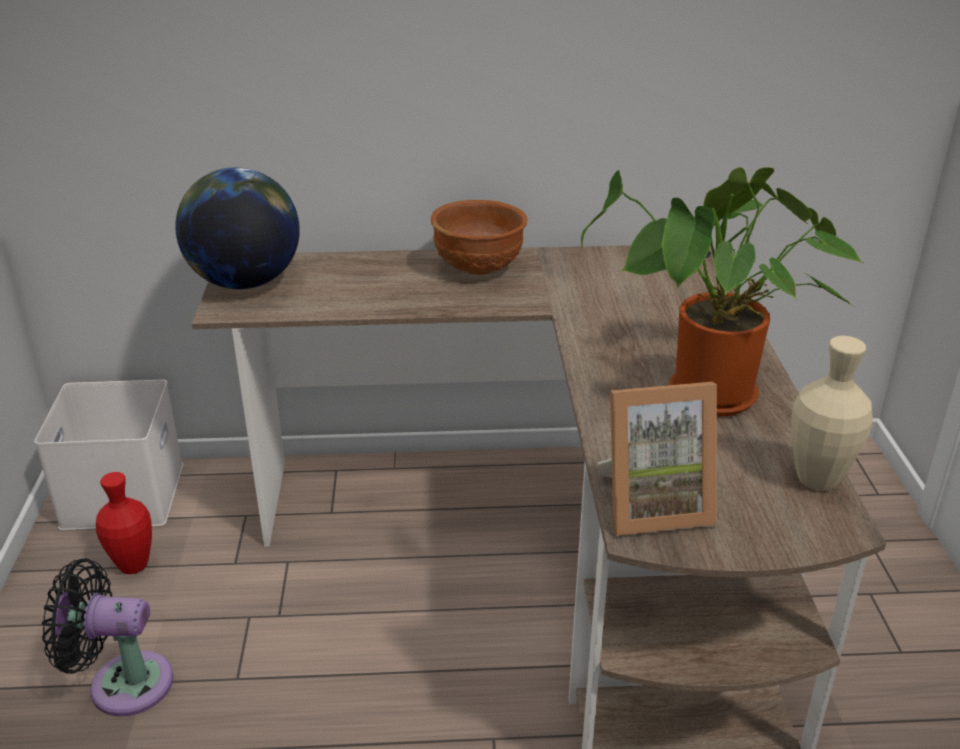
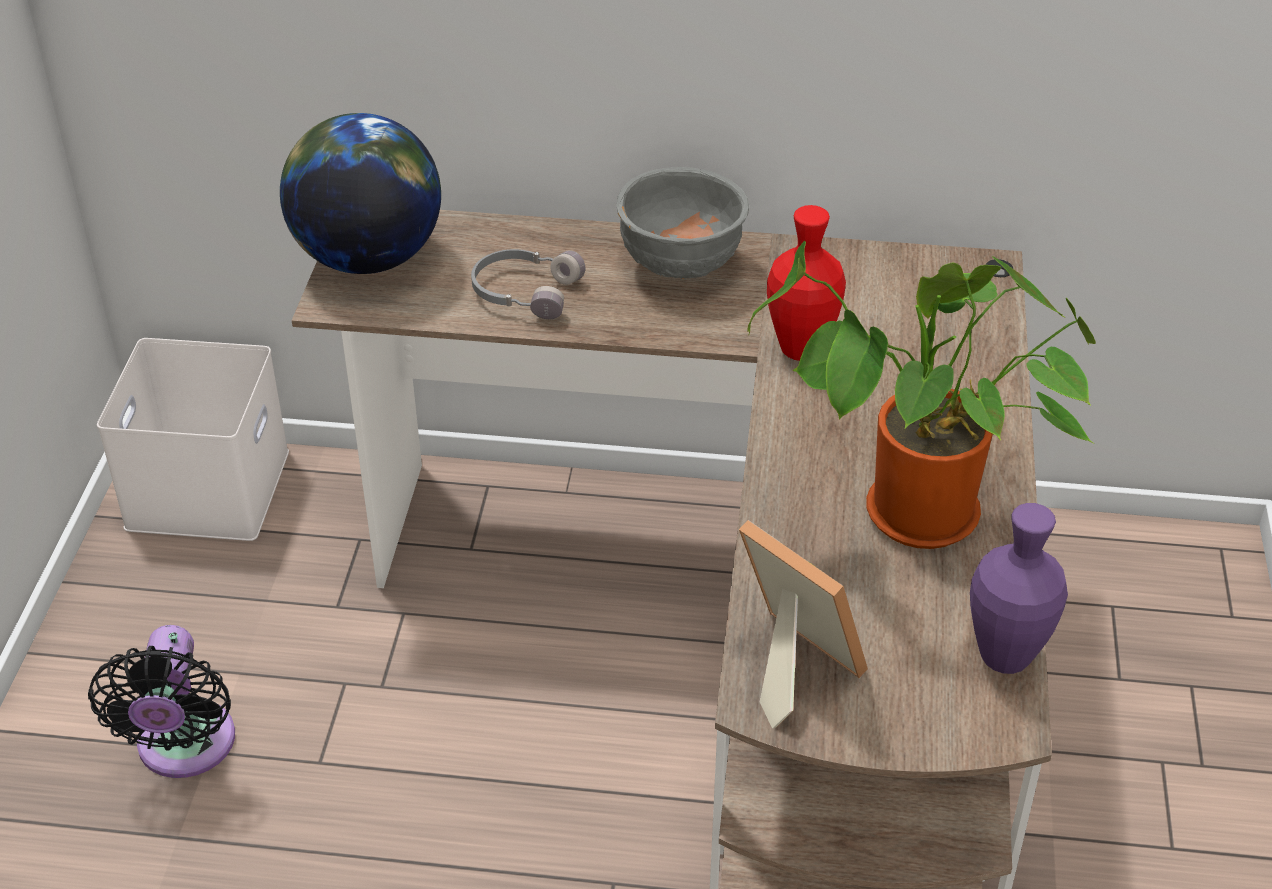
camera: 10 degrees right, 10 degrees up
black fan [42,559,173,716] -> black fan turned 105 degrees counterclockwise [88,625,235,778]
red vase [96,472,152,574] -> red vase moved to [767,205,846,361]
brown bowl [431,200,528,275] -> grey bowl [617,167,749,279]
picture frame [598,382,717,536] -> picture frame turned 135 degrees counterclockwise [739,520,868,729]
beige vase [791,336,873,491] -> purple vase [970,503,1068,674]
none -> grey headphones [471,249,585,319]

